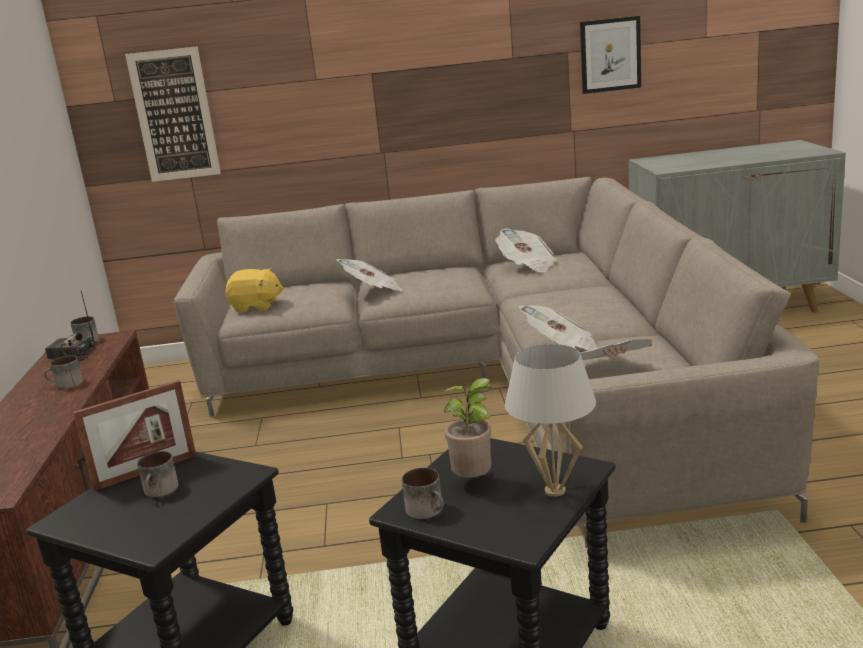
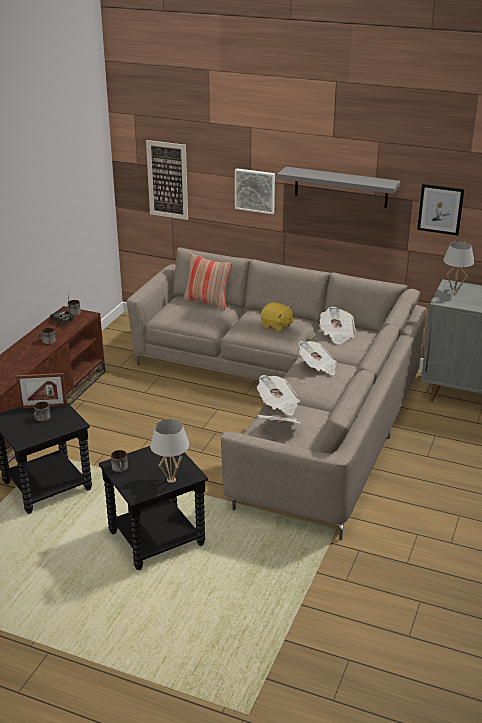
camera: 25 degrees right, 10 degrees up
yellow plush toy [226,268,284,313] -> yellow plush toy moved to [261,302,294,332]
newspaper [337,259,403,291] -> newspaper moved to [299,341,337,375]
potted plant [443,378,492,478] -> none
none -> pillow [183,254,232,310]
none -> picture [235,168,275,214]
none -> grey shelf [277,167,400,208]
none -> white table lamp [443,241,474,293]

